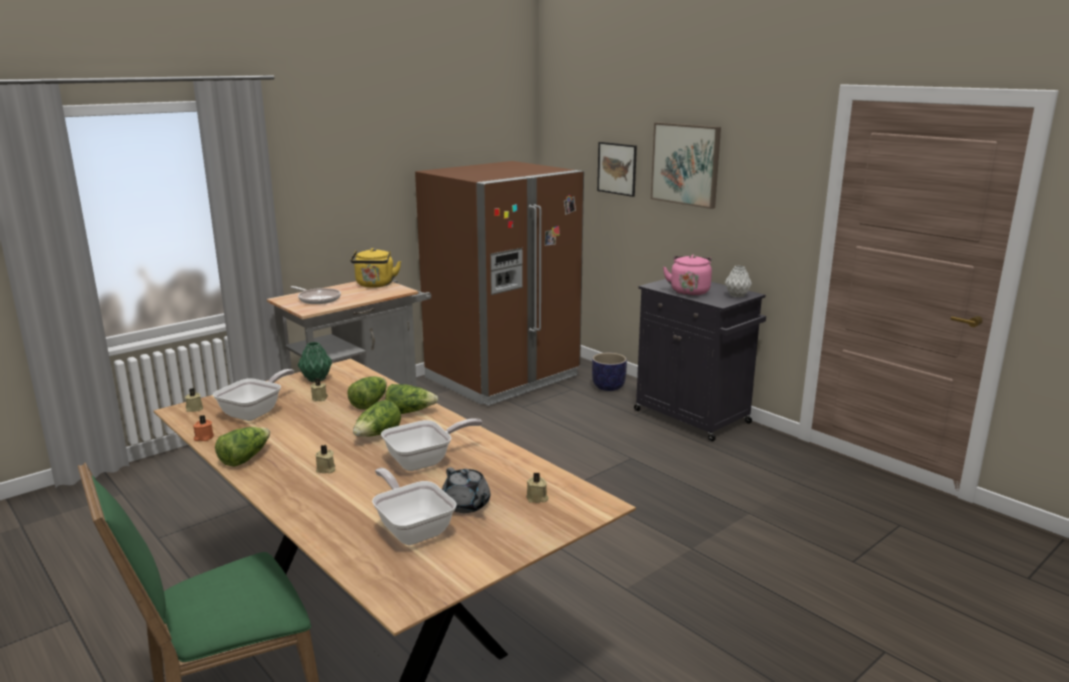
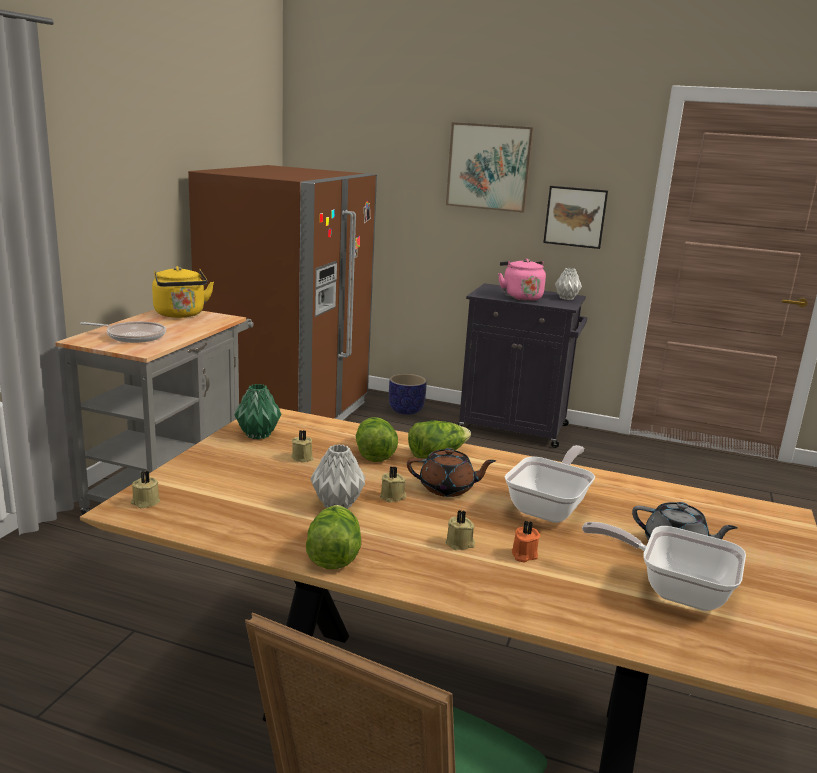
camera: 30 degrees left, 0 degrees up
orange candle [193,415,214,441] -> orange candle moved to [511,521,541,563]
frying pan [213,369,294,421] -> none
lettuce [353,400,401,437] -> brown teapot [407,448,496,497]
beige candle [526,472,549,503] -> beige candle moved to [380,466,406,502]
picture [597,142,637,197] -> picture moved to [543,186,608,249]
none -> grey vase [311,444,366,509]

